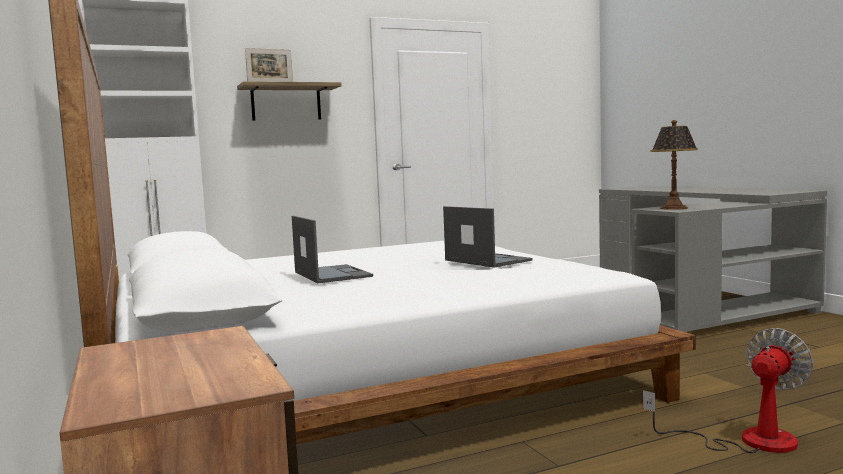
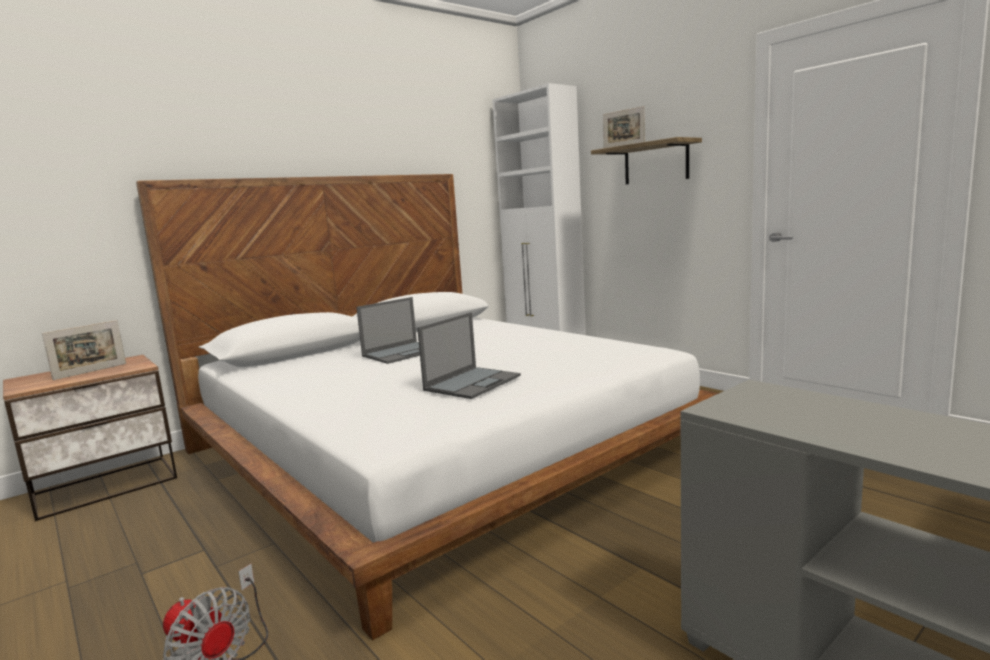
camera: 75 degrees right, 5 degrees up
table lamp [650,120,698,210] -> none
none -> picture frame [42,320,126,380]

